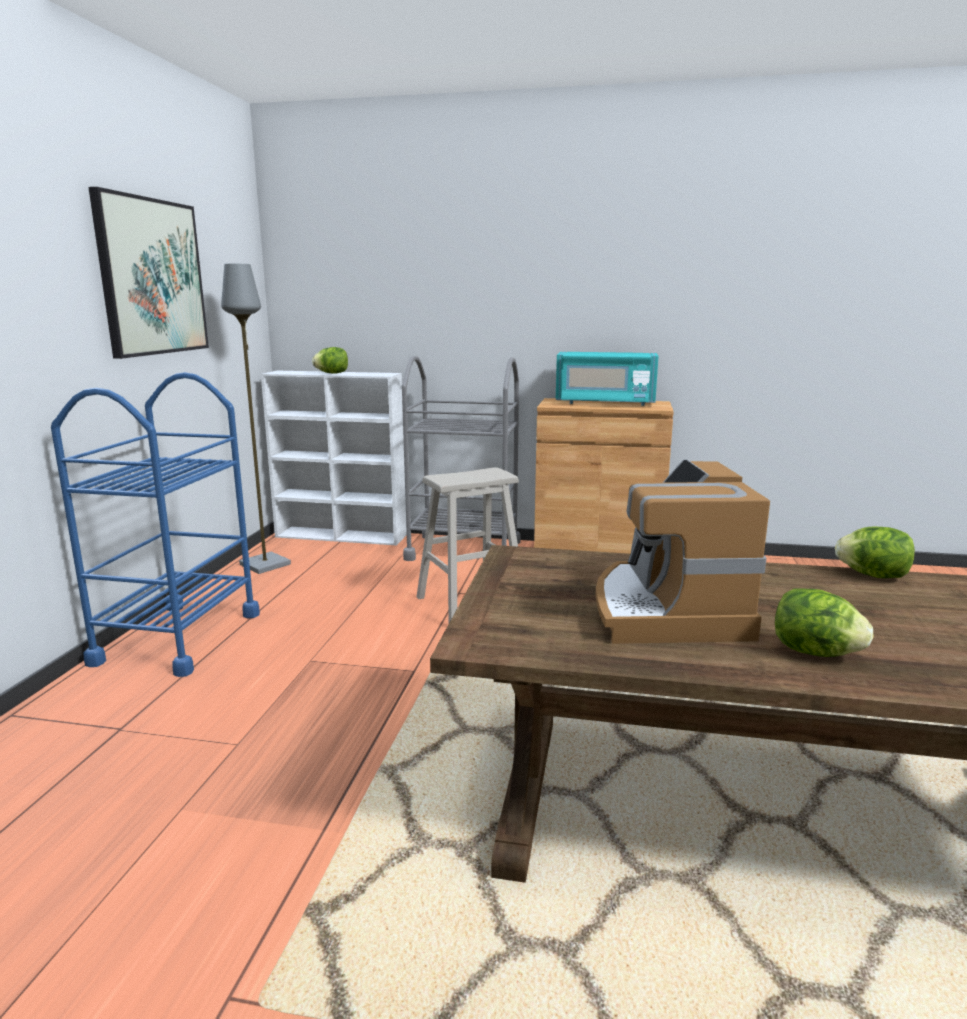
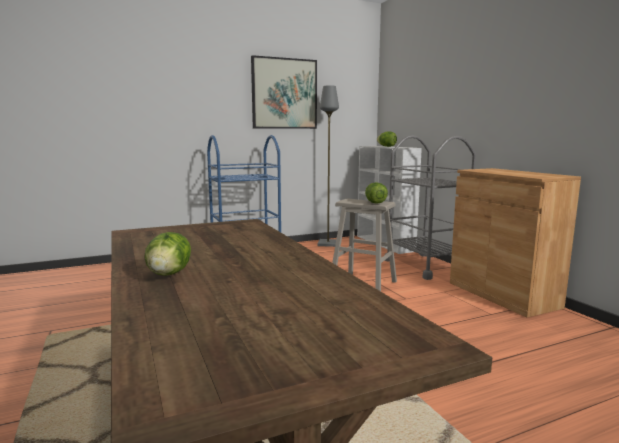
camera: 55 degrees right, 5 degrees down
turquoise microwave [556,352,659,406] -> none
coffee machine [595,459,770,644] -> none
lettuce [835,527,915,578] -> lettuce moved to [365,182,388,204]

